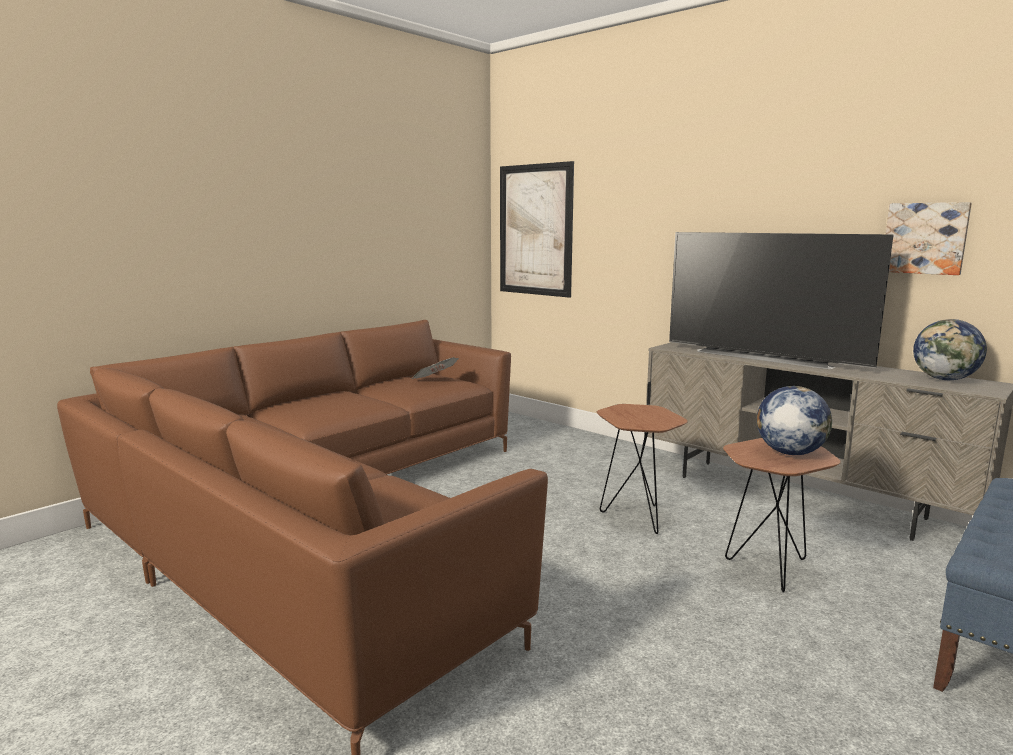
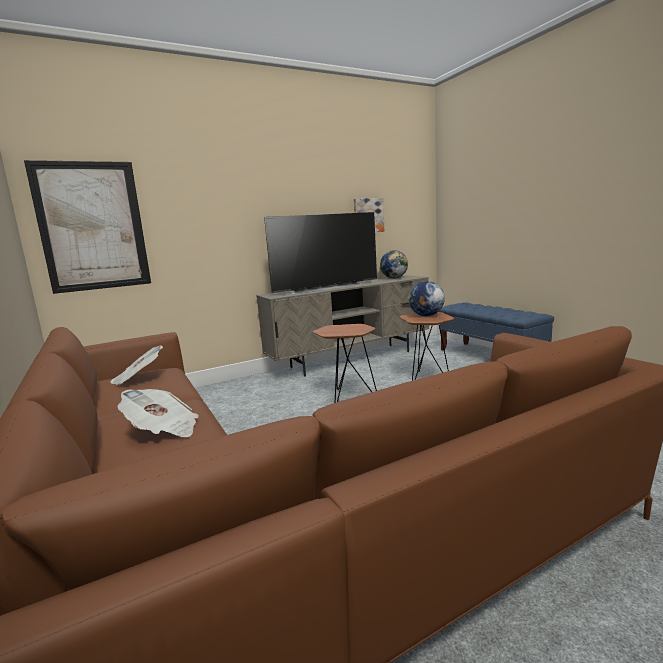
camera: 70 degrees left, 0 degrees up
none -> newspaper [117,389,198,437]

